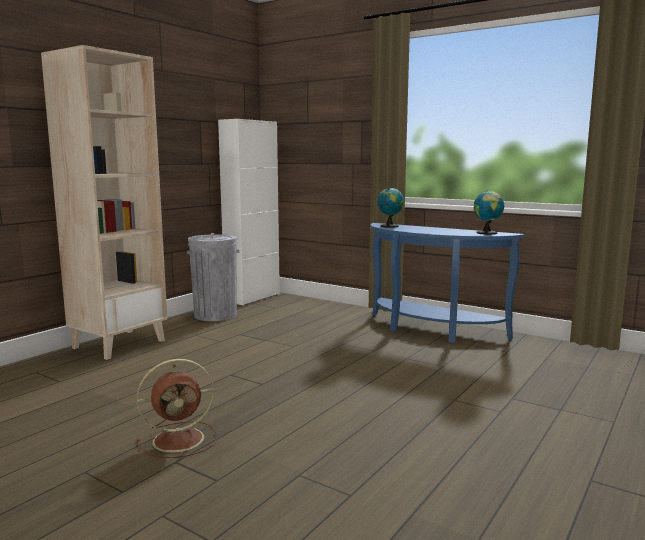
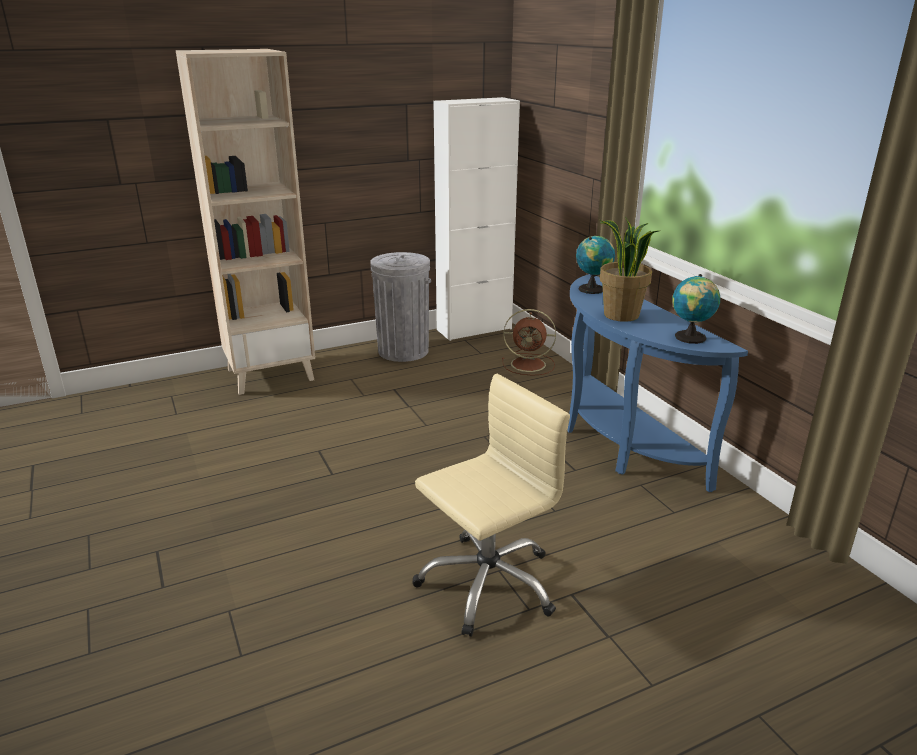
camera: 30 degrees right, 15 degrees up
brown fan [137,359,217,458] -> brown fan moved to [502,309,556,376]
none -> beige office chair [413,373,570,637]
none -> potted plant [600,217,658,322]

